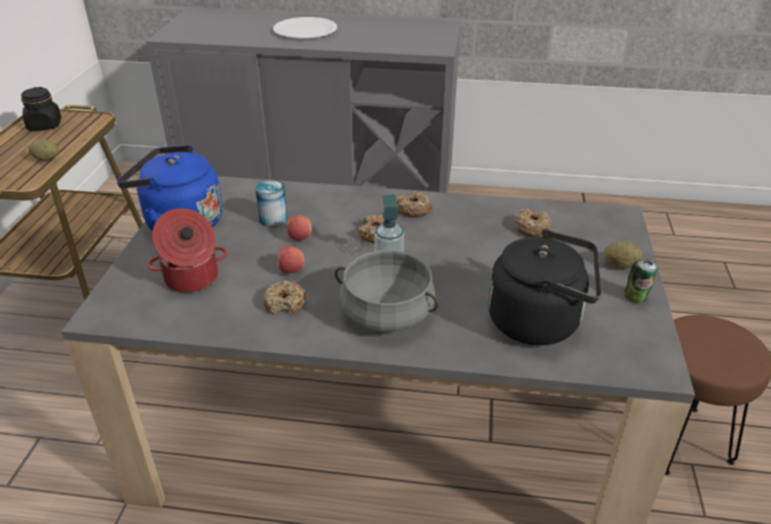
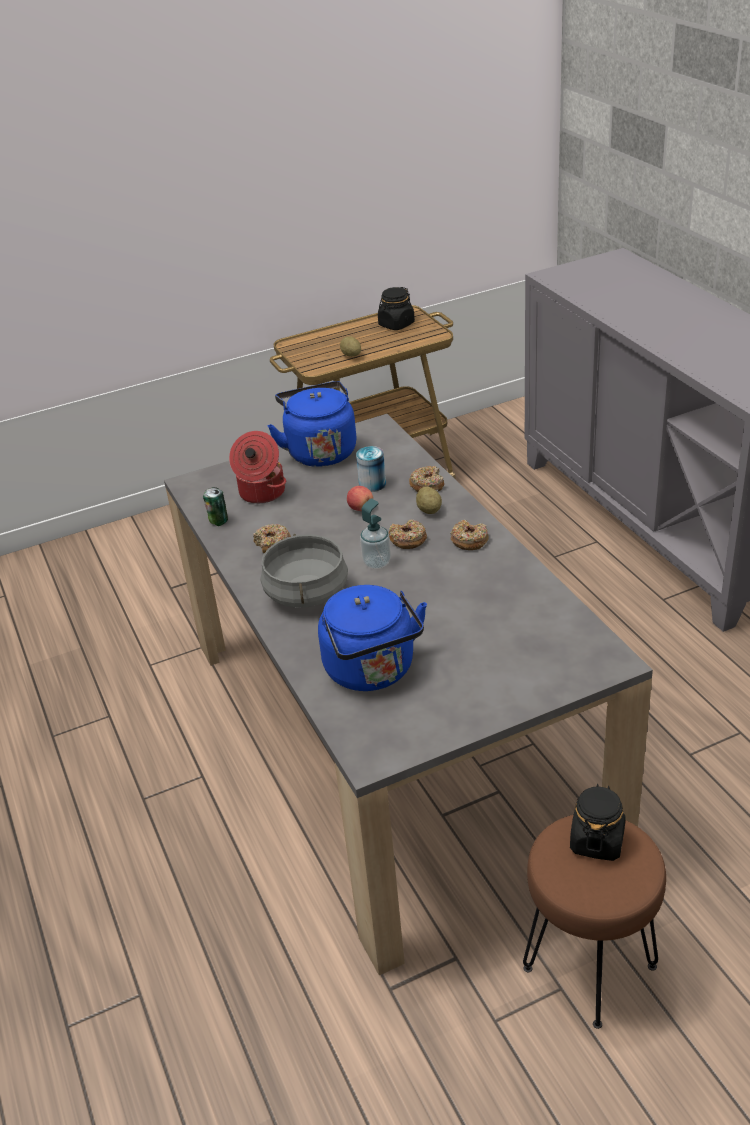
camera: 60 degrees right, 0 degrees up
white plate [273,17,337,39] -> none
apple [276,246,305,273] -> none
black kettle [488,229,601,345] -> blue kettle [318,585,427,691]
donut [515,208,552,237] -> donut moved to [409,466,444,492]
potato [603,241,642,269] -> potato moved to [416,486,442,514]
can [625,259,657,303] -> can moved to [203,487,228,526]
none -> black jar [570,784,626,861]

